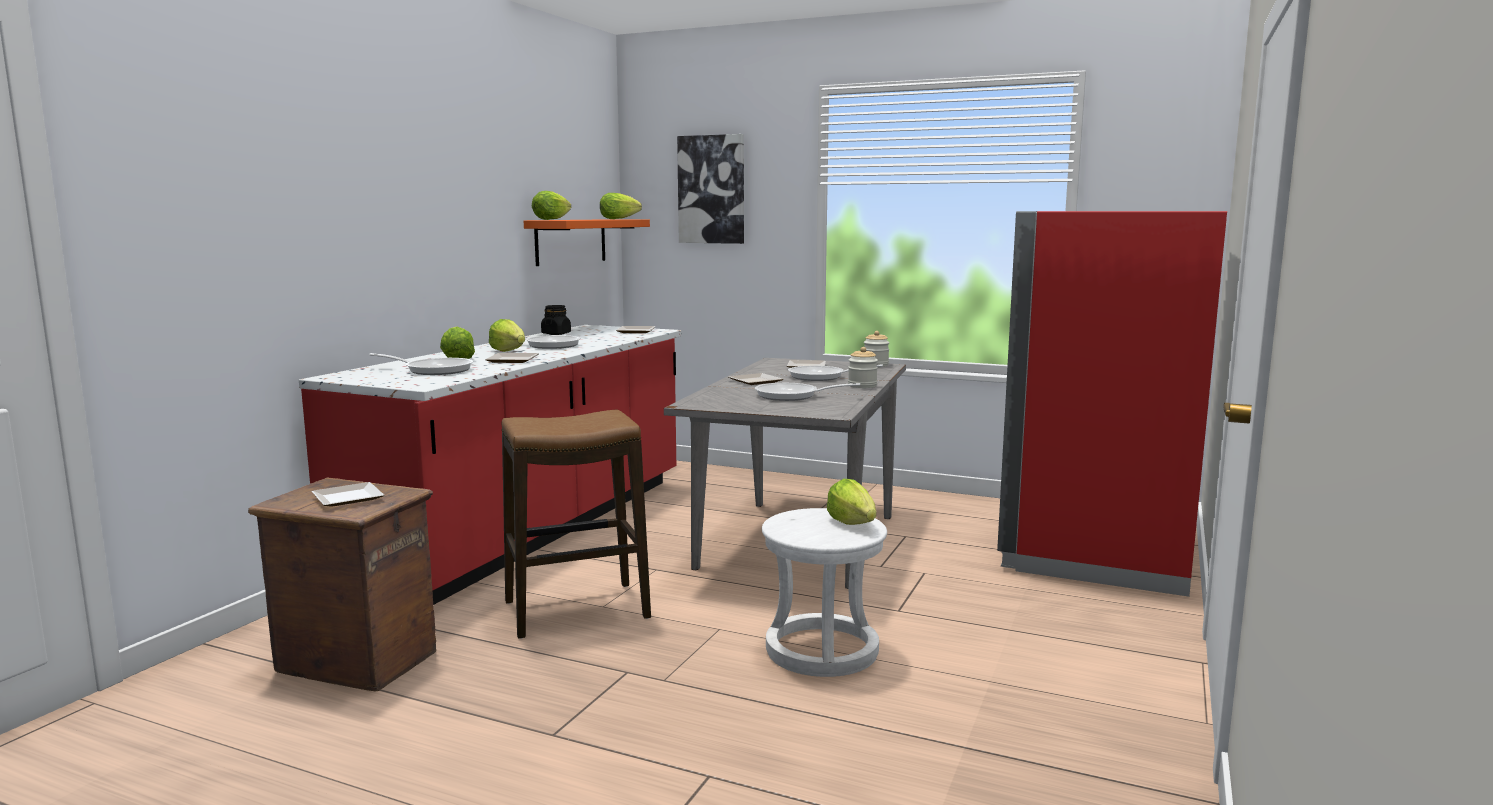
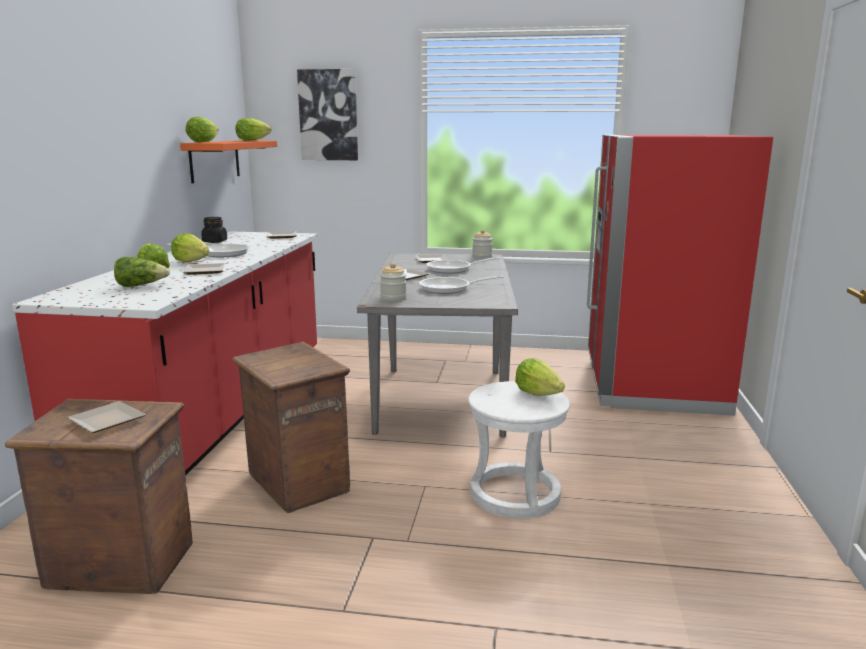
camera: 15 degrees left, 5 degrees up
frying pan [369,353,473,375] -> lettuce [114,257,170,287]
stool [502,410,651,639] -> crate [232,342,350,513]
jar [848,347,878,388] -> jar moved to [380,263,407,301]

